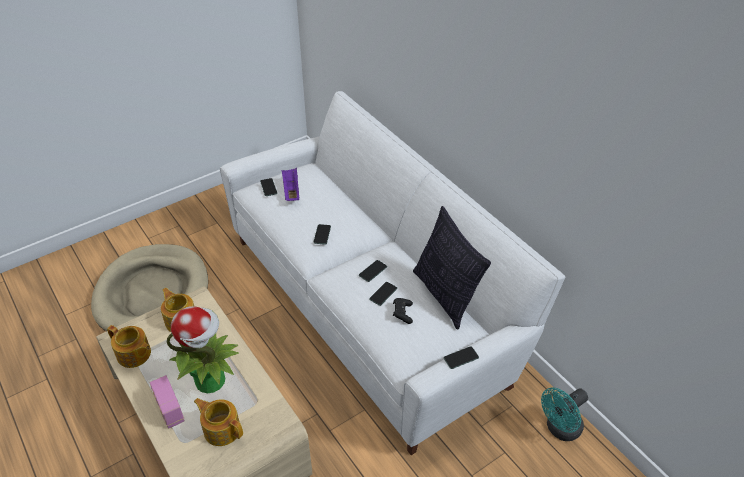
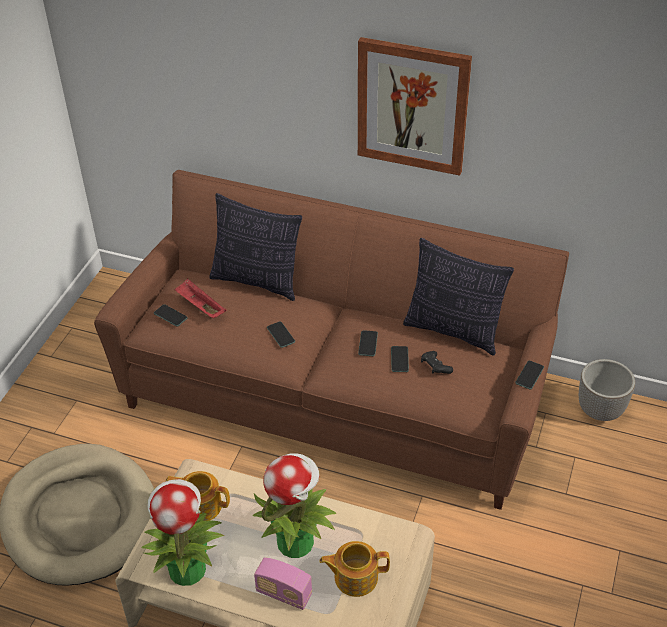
camera: 35 degrees left, 0 degrees up
teapot [107,325,151,368] -> potted plant [141,479,224,586]
white sofa [220,91,565,455] -> brown sofa [94,170,569,510]
purple tray [282,168,299,201] -> red tray [174,279,227,318]
turquoise fan [541,388,588,441] -> planter [579,359,635,421]
none -> pillow [209,193,302,301]
none -> picture [358,37,472,176]

